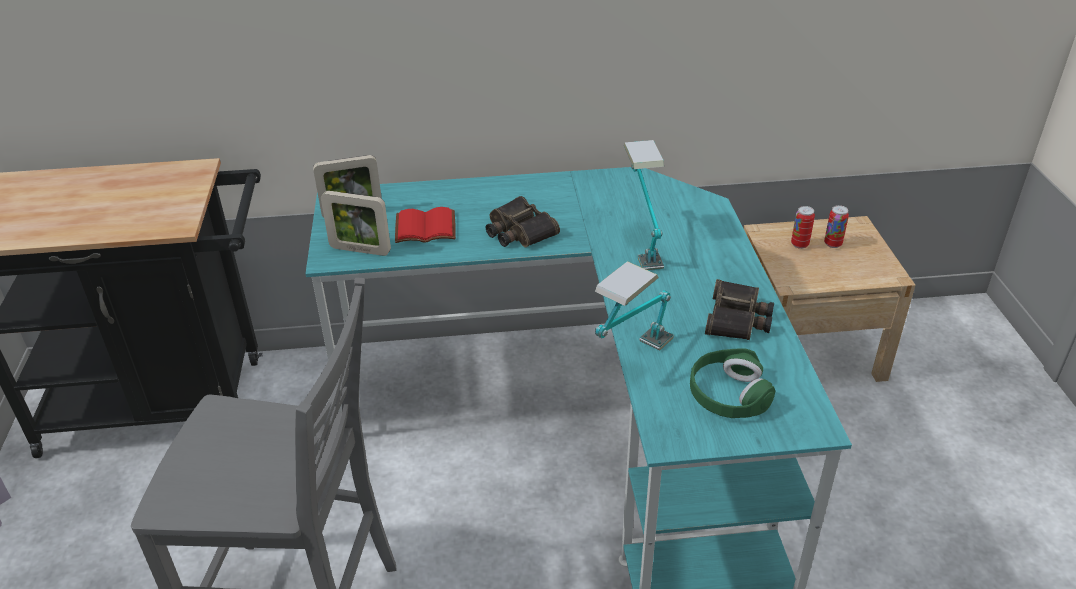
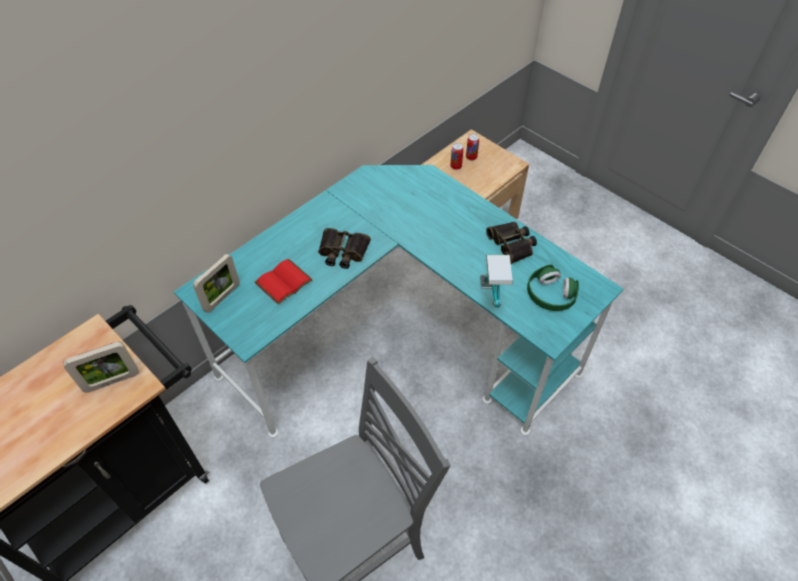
camera: 40 degrees left, 15 degrees up
picture frame [321,191,391,256] -> picture frame moved to [63,342,139,393]
table lamp [624,140,664,270] -> none

